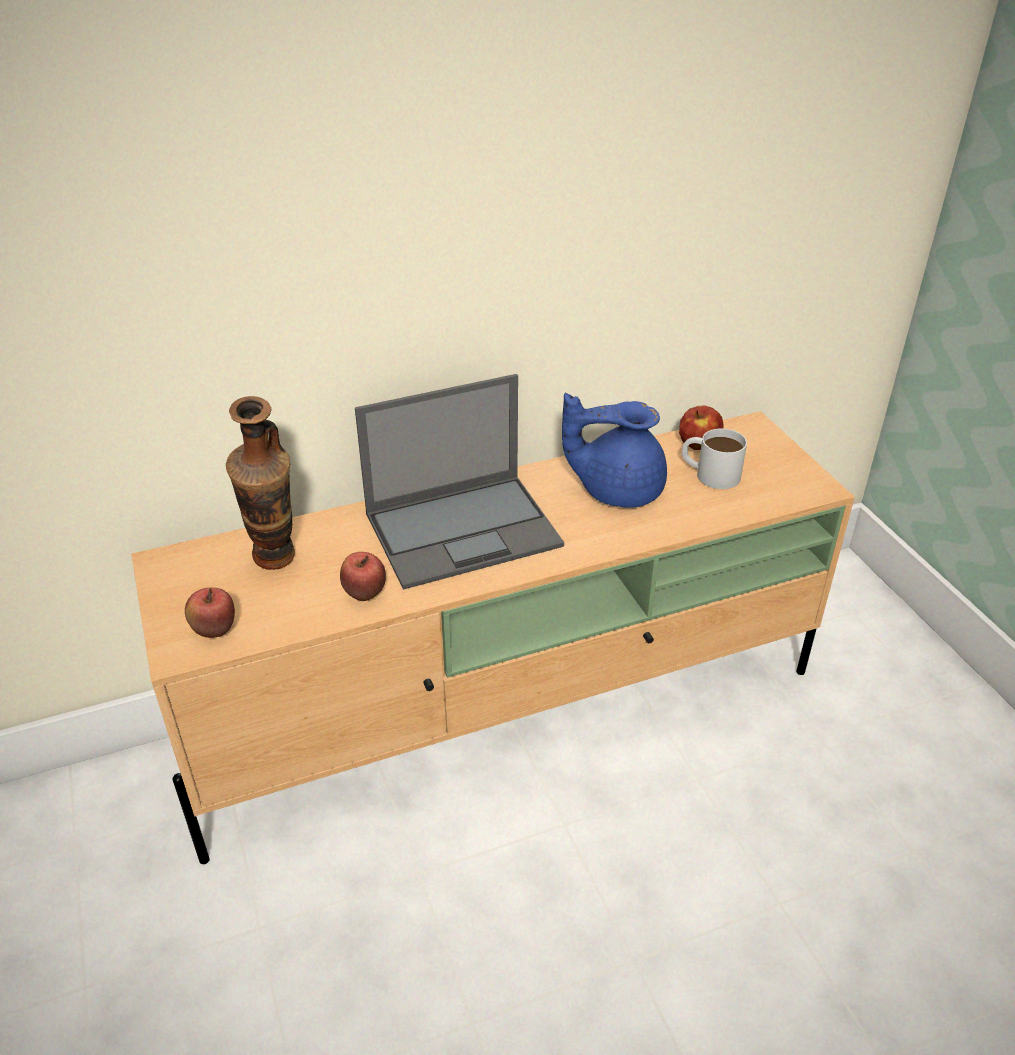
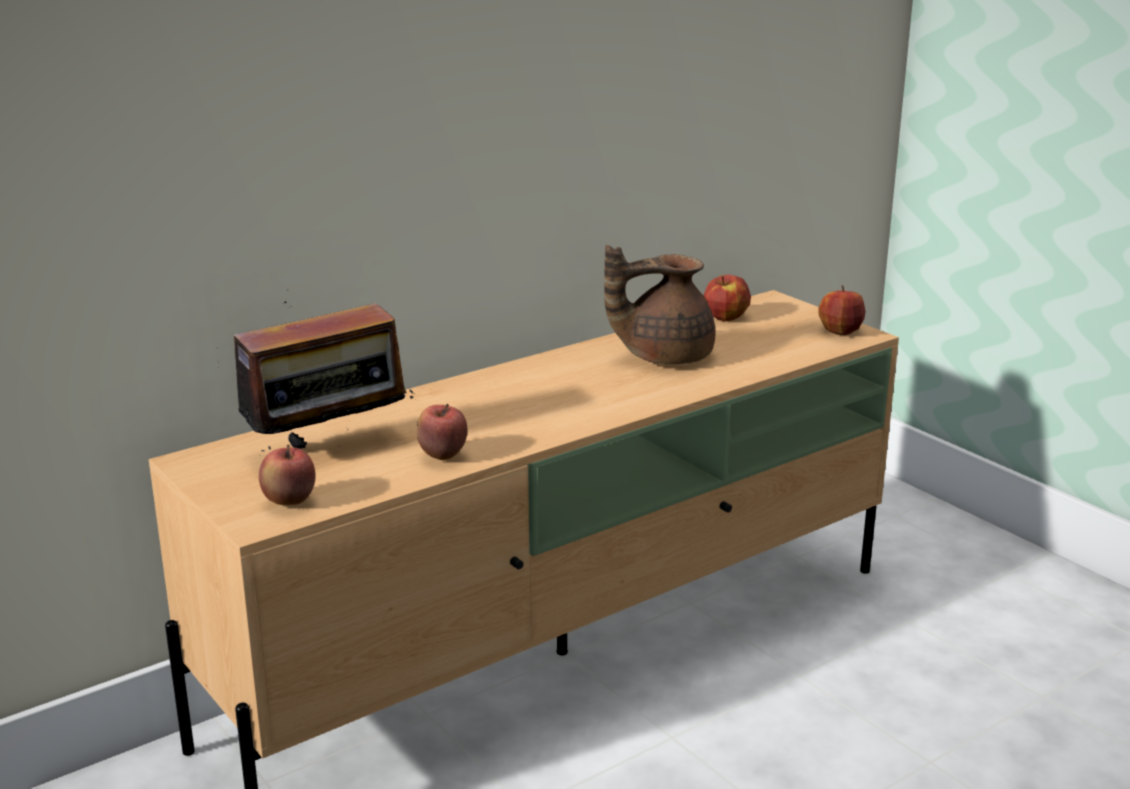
camera: 15 degrees left, 15 degrees down
vase [226,396,295,570] -> radio [218,301,414,456]
laptop [355,374,564,590] -> none
blue teapot [562,393,667,508] -> brown teapot [604,245,716,364]
white mug [682,429,747,489] -> none
none -> apple [818,285,866,335]

